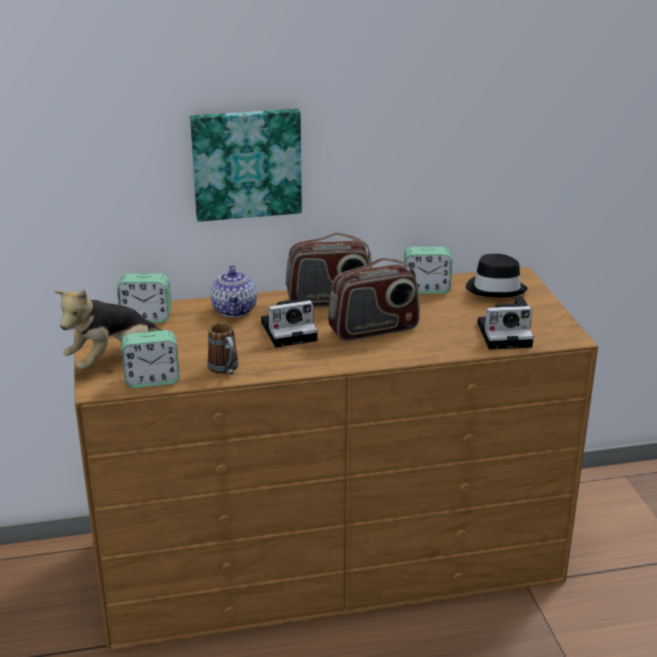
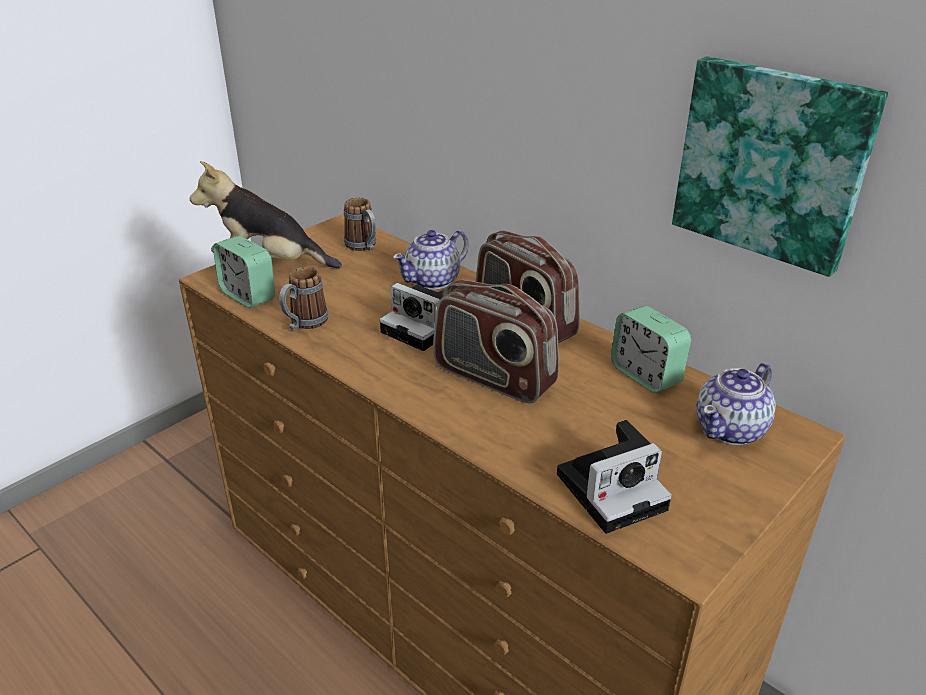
camera: 55 degrees right, 5 degrees up
alarm clock [117,273,171,323] -> mug [344,197,376,251]
picture [190,109,302,222] -> picture moved to [672,57,888,277]
black hat [466,254,528,297] -> teapot [696,363,776,445]
camera [478,296,534,349] -> camera turned 75 degrees counterclockwise [557,420,672,534]

